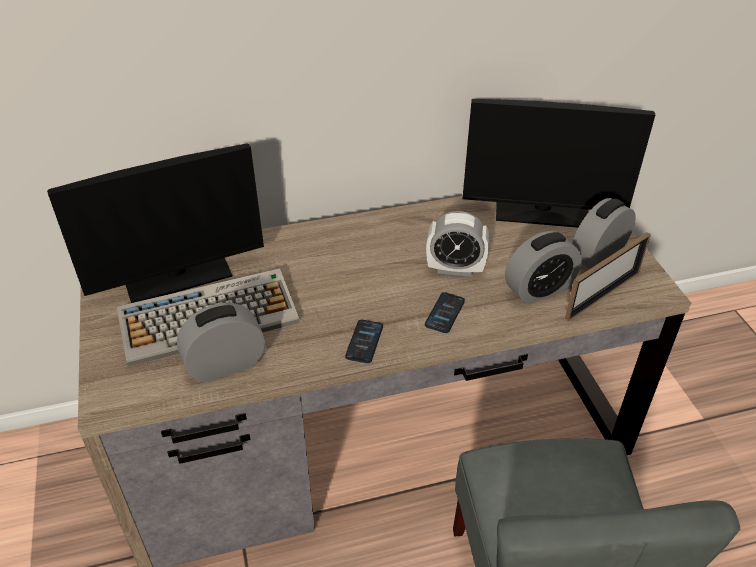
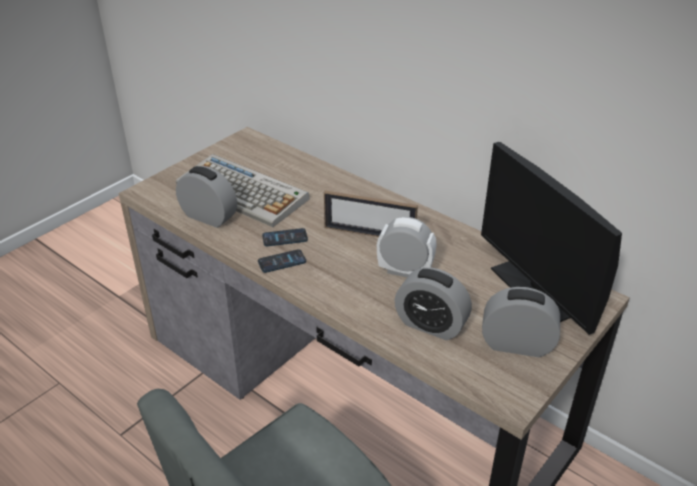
camera: 55 degrees right, 5 degrees down
monitor [47,143,264,303] -> none
phone [425,292,465,333] -> phone moved to [262,228,308,246]
alarm clock [426,211,489,277] -> alarm clock turned 135 degrees clockwise [377,217,437,277]
picture frame [565,232,651,321] -> picture frame moved to [324,191,418,237]

